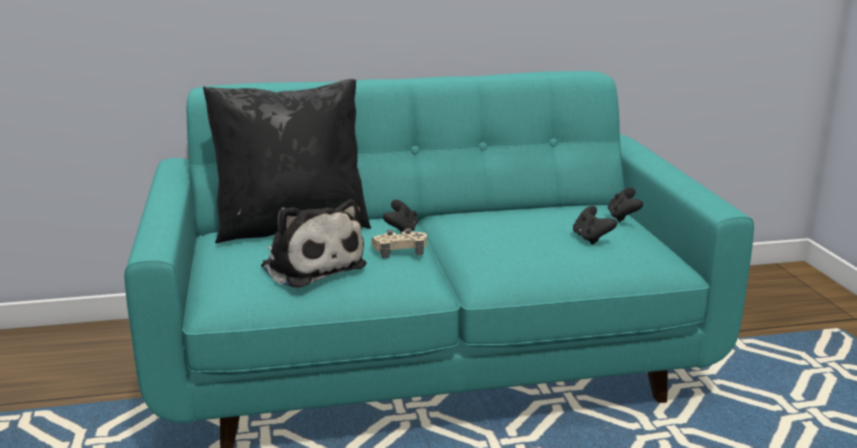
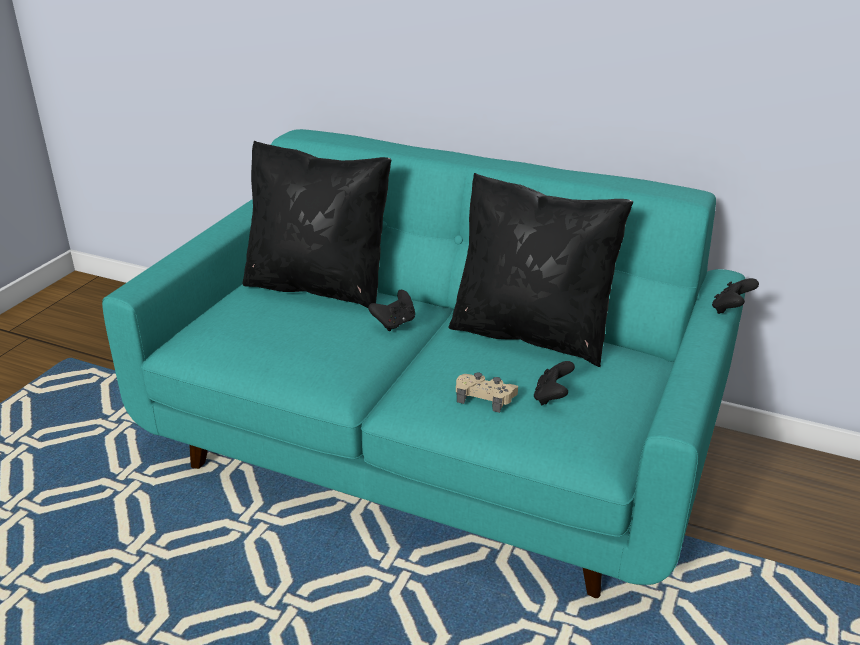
camera: 35 degrees right, 10 degrees up
plush toy [261,199,367,288] -> none
beige game controller [371,228,427,258] -> beige game controller moved to [456,372,518,413]
black game controller [608,188,643,222] -> black game controller moved to [712,278,759,314]
none -> black pillow [449,173,633,367]

